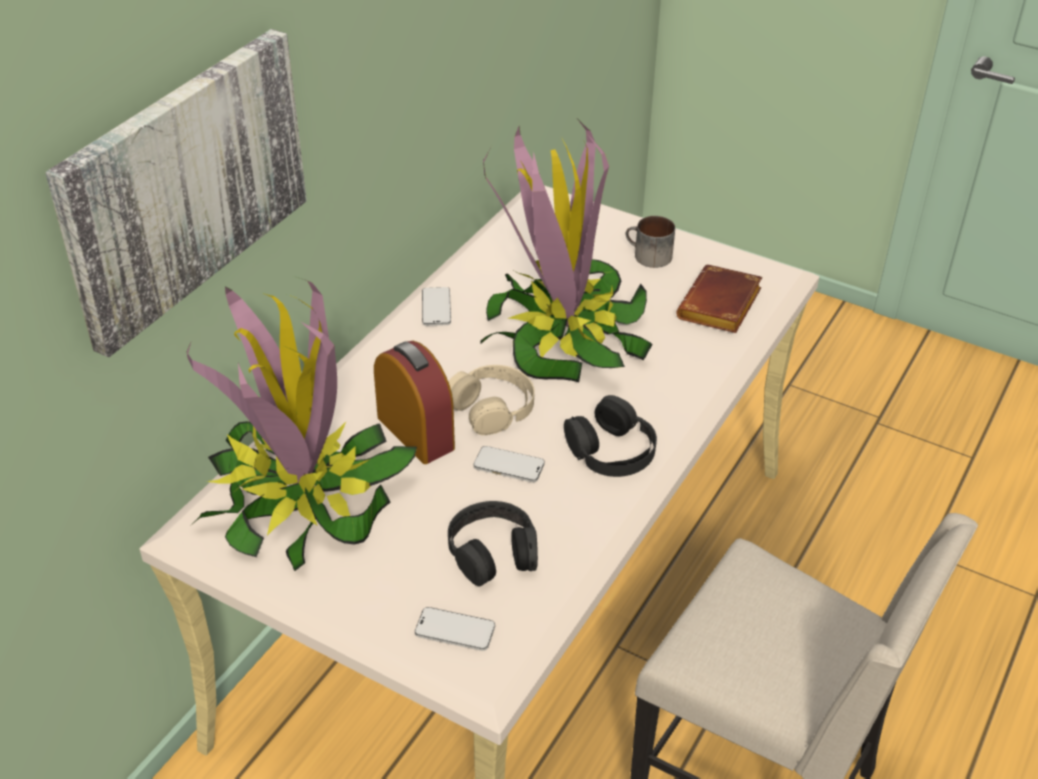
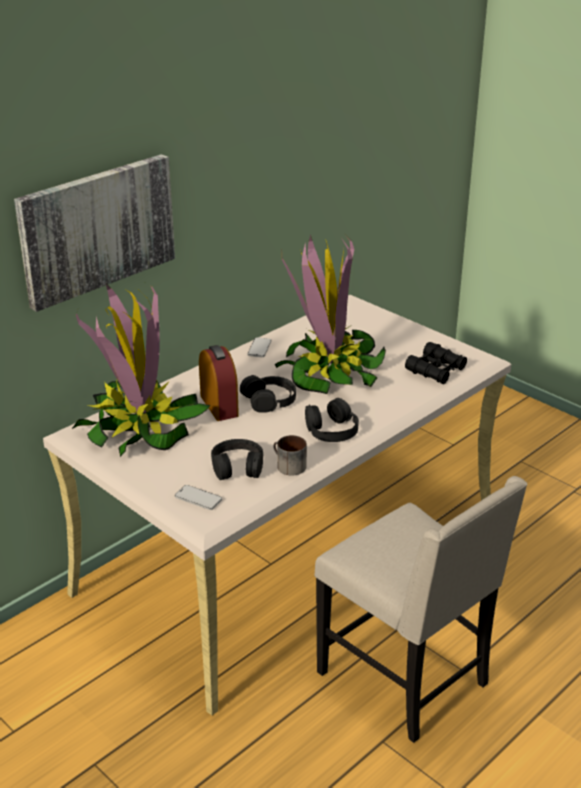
camera: 15 degrees right, 10 degrees down
beige headphones [448,365,535,435] -> black headphones [240,375,296,413]
phone [474,446,545,482] -> none
mug [626,216,675,268] -> mug moved to [273,435,307,475]
brown book [676,265,762,333] -> black binoculars [405,342,467,384]

